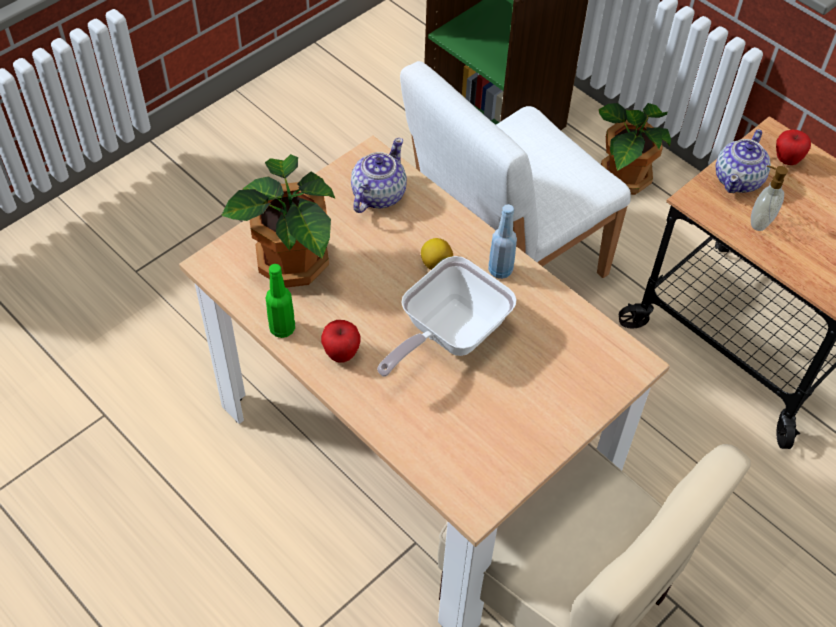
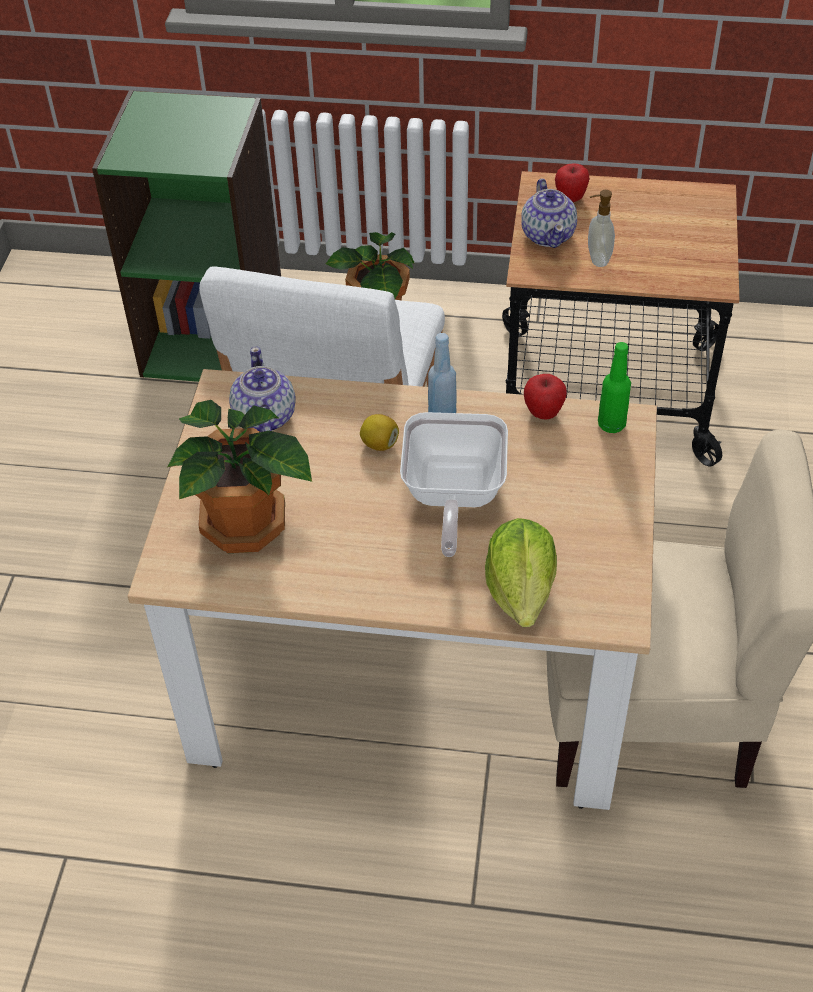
camera: 35 degrees left, 5 degrees down
green bottle [265,264,295,338] -> green bottle moved to [598,342,631,433]
apple [321,320,360,363] -> apple moved to [524,374,567,420]
none -> lettuce [485,518,557,627]

